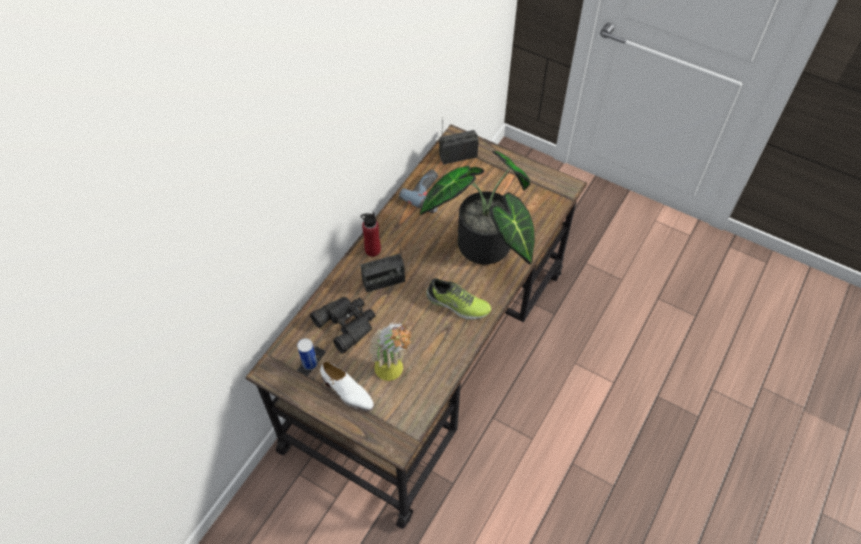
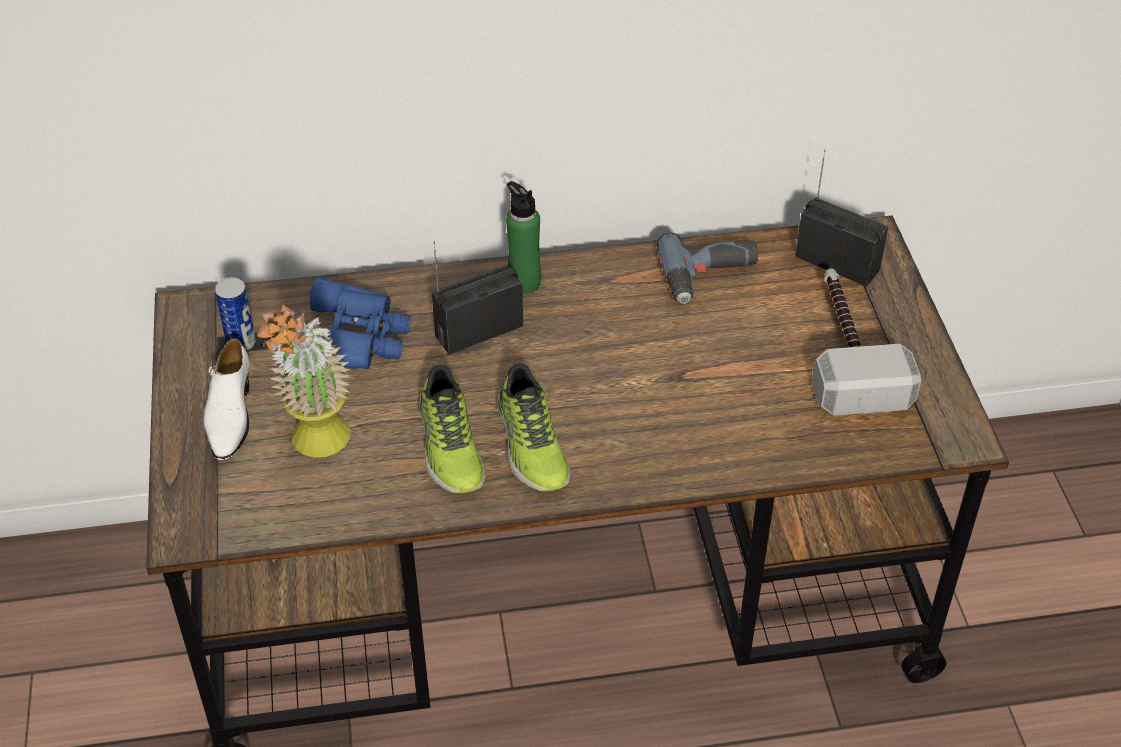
camera: 50 degrees right, 10 degrees down
black binoculars [310,297,375,354] -> blue binoculars [310,278,411,369]
radio [360,244,405,292] -> radio turned 120 degrees clockwise [432,241,523,355]
red bottle [361,212,381,257] -> green bottle [506,181,541,294]
potted plant [420,151,535,265] -> none
none -> shoe [419,365,486,493]
none -> hammer [812,268,921,416]

